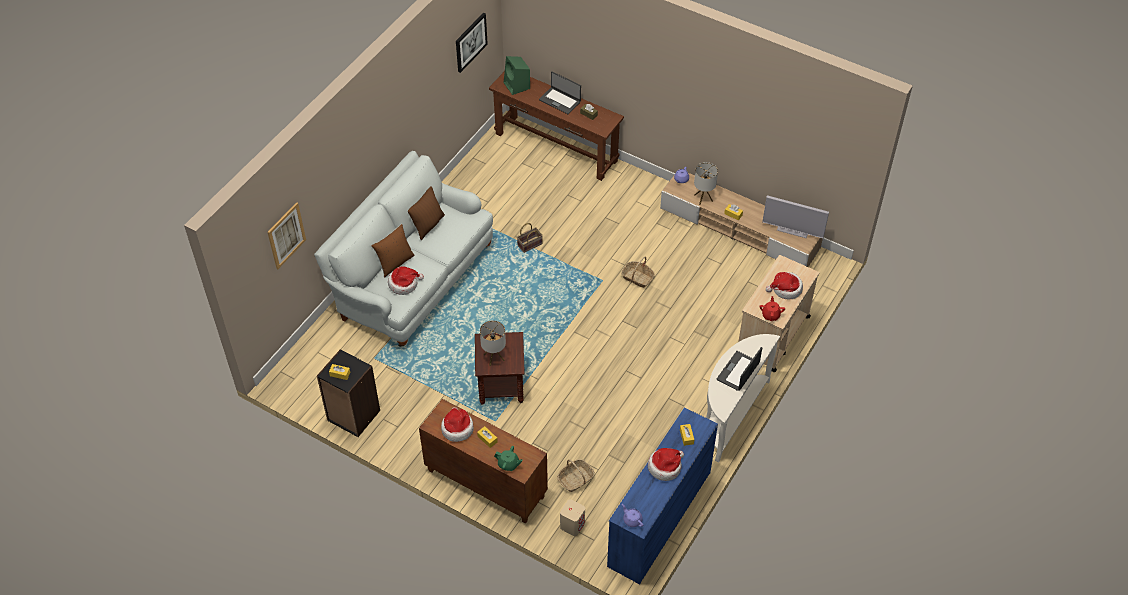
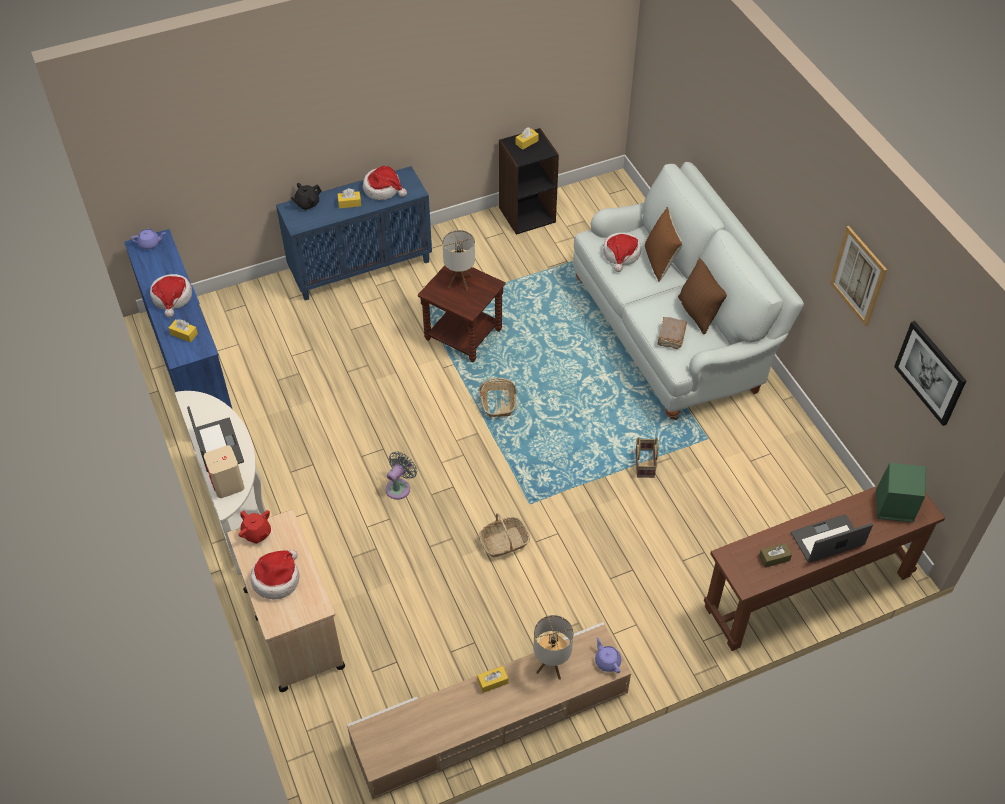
camera: 125 degrees right, 0 degrees up
picture [267,202,306,269] -> picture moved to [830,226,887,326]
brown cabinet [419,399,548,524] -> blue cabinet [276,166,432,300]
green teapot [494,446,523,471] -> black teapot [290,183,321,211]
basket [557,459,595,492] -> basket moved to [479,378,516,417]
beige speaker [560,499,585,536] -> beige speaker moved to [204,445,244,498]
television [762,195,829,238] -> none
none -> grey fan [386,451,417,500]
none -> brown book [657,317,687,349]

